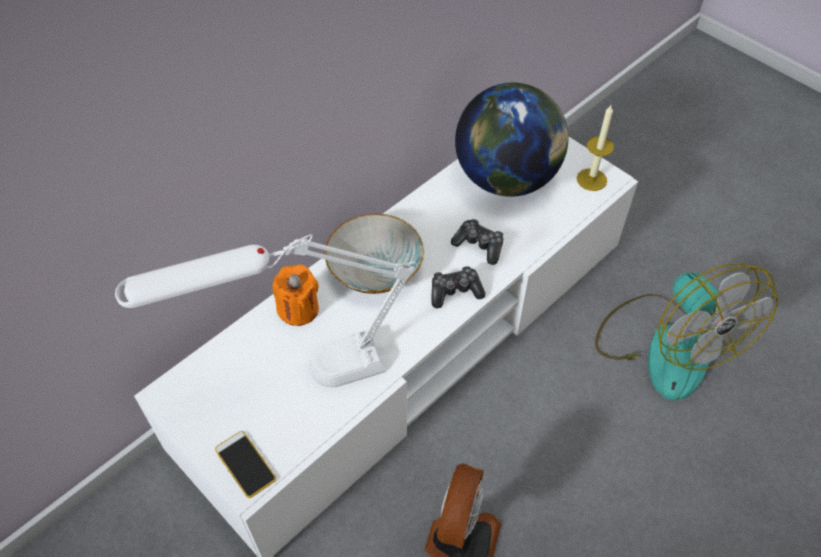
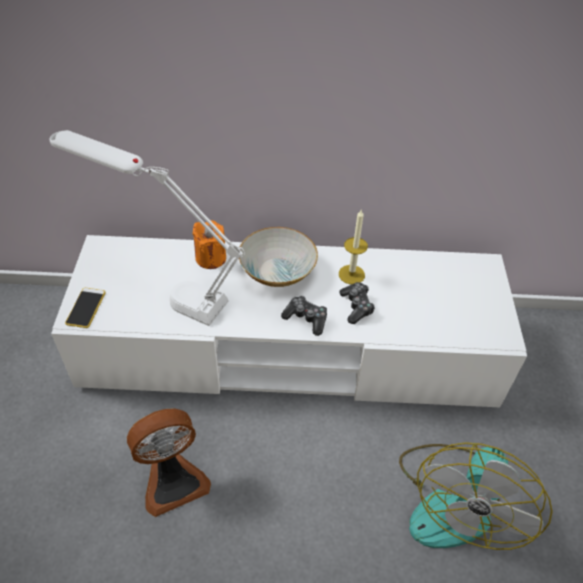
camera: 45 degrees right, 5 degrees down
globe [455,82,568,197] -> none
candle [577,105,614,191] -> candle moved to [339,210,368,284]

